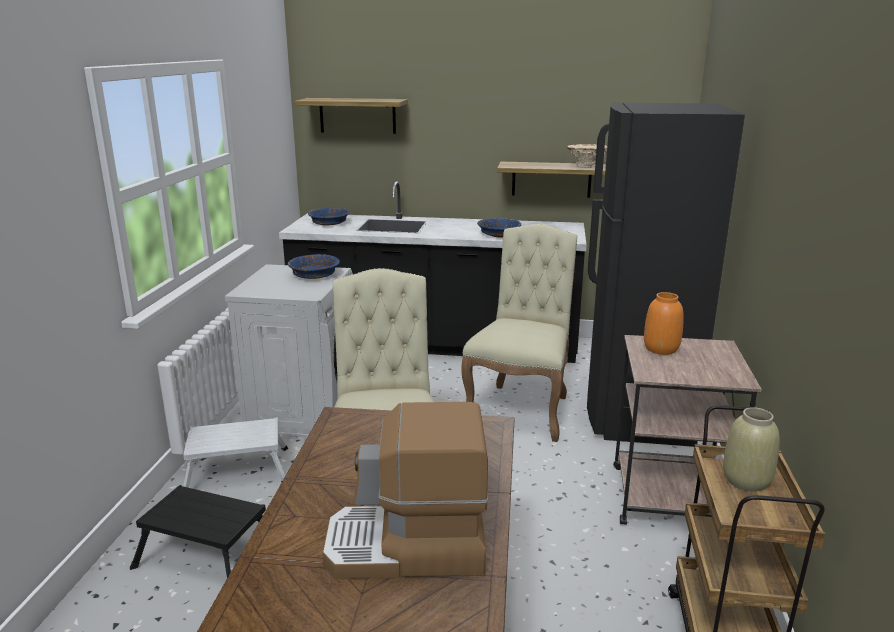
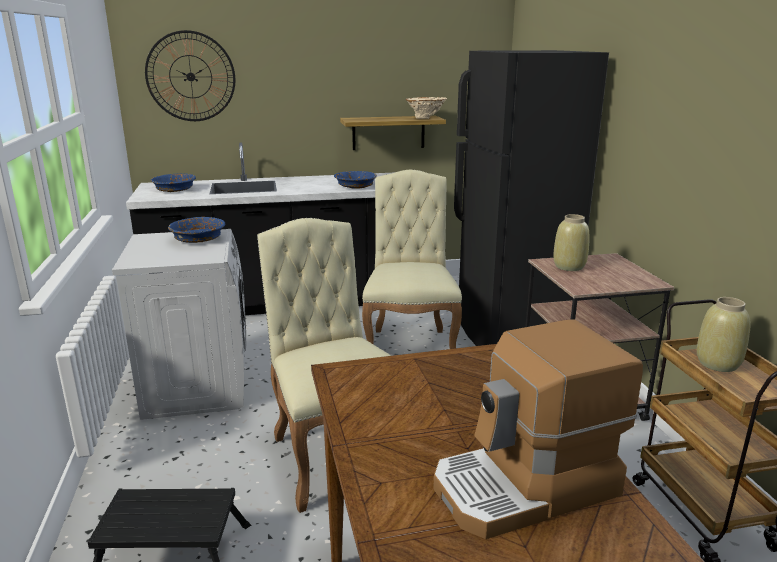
camera: 20 degrees left, 0 degrees up
white step ladder [183,417,288,488] -> none
shelf [294,98,408,134] -> wall clock [145,30,235,121]
orange vase [644,292,684,355] -> beige vase [553,214,590,271]

